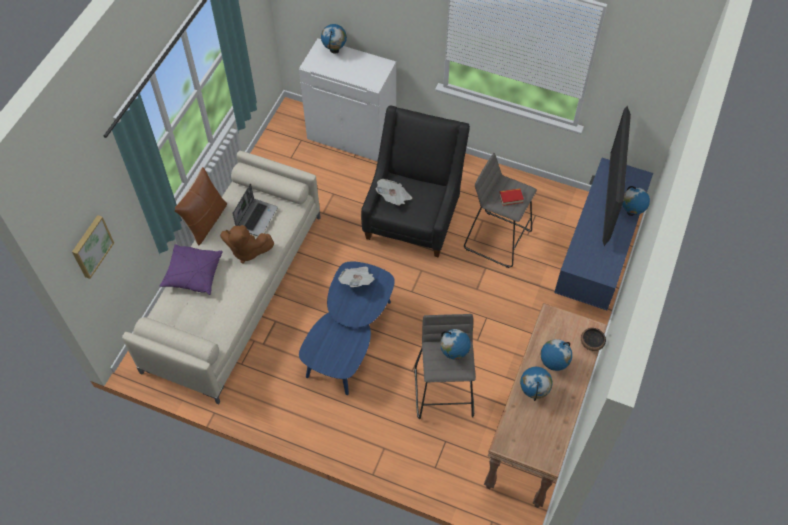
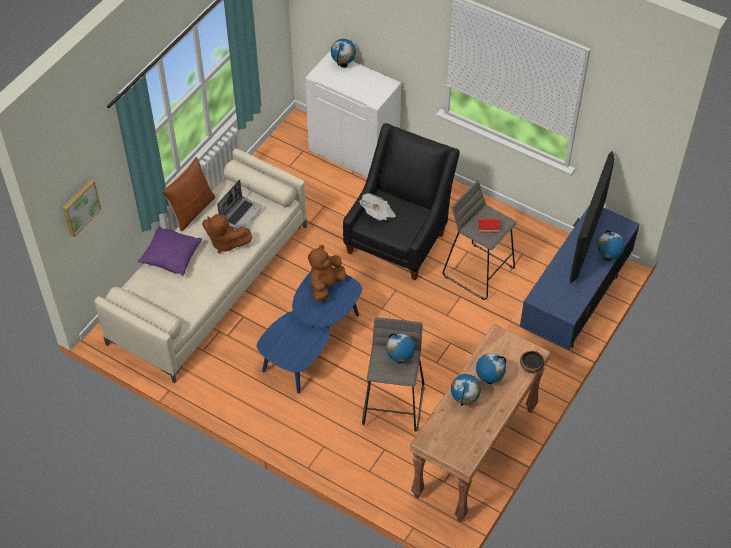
camera: 10 degrees right, 5 degrees down
newspaper [338,266,375,287] -> brown plush toy [308,245,346,302]

